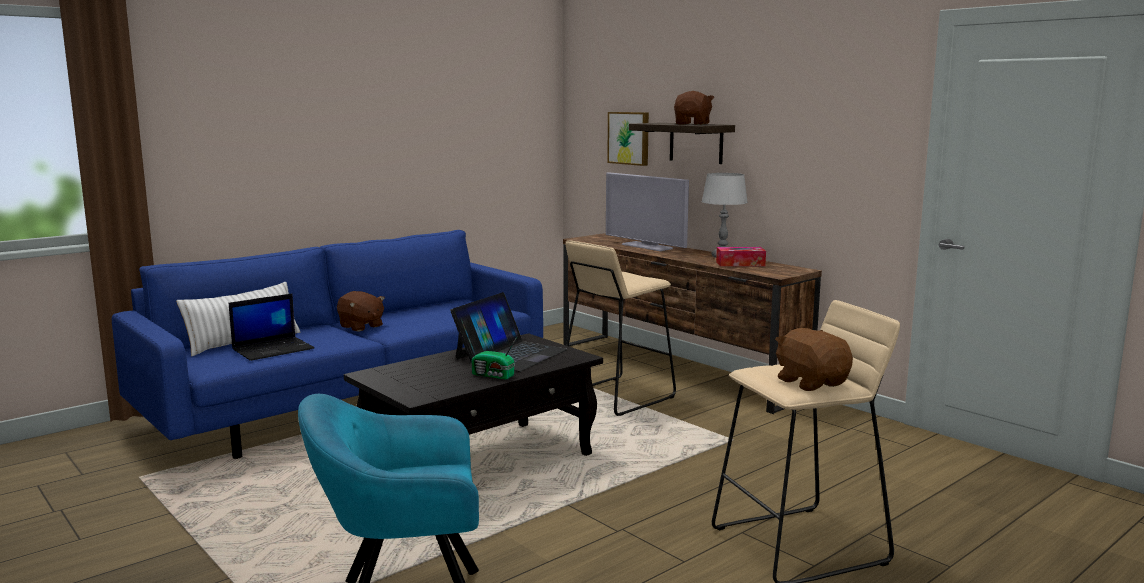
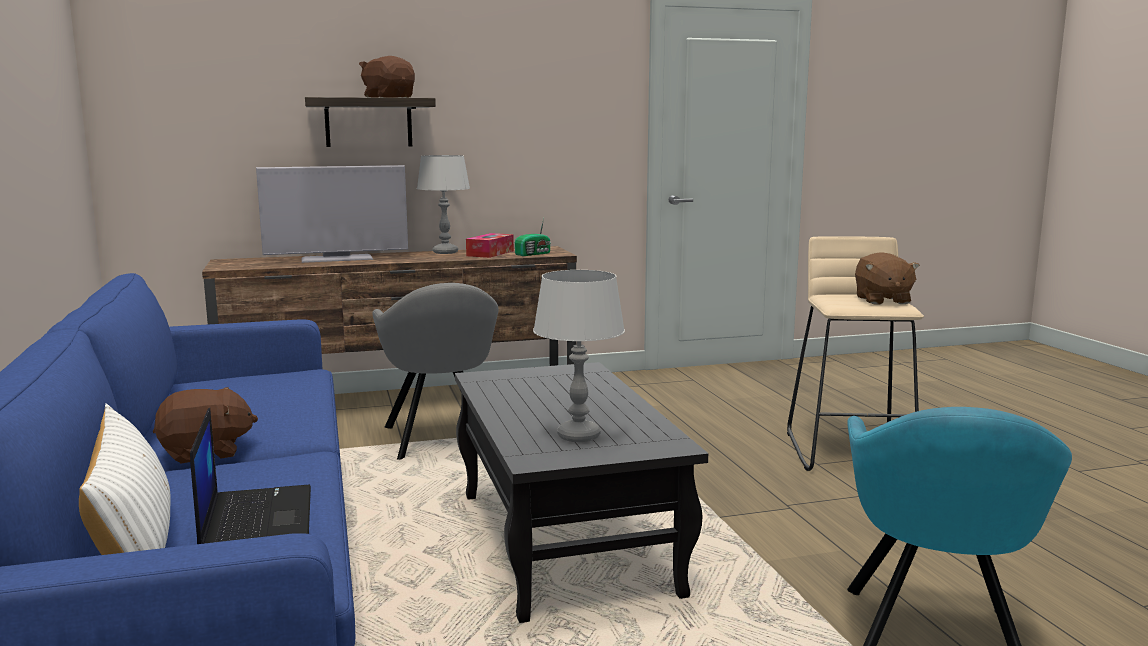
camera: 65 degrees left, 0 degrees up
laptop [450,292,568,372] -> none
radio [471,337,517,379] -> radio moved to [515,218,551,256]
beige stool [566,240,676,416] -> grey armchair [372,283,499,460]
picture [607,112,649,166] -> none
brown plush toy [775,328,853,391] -> brown plush toy turned 90 degrees counterclockwise [855,252,920,304]
none -> grey table lamp [533,270,625,442]

